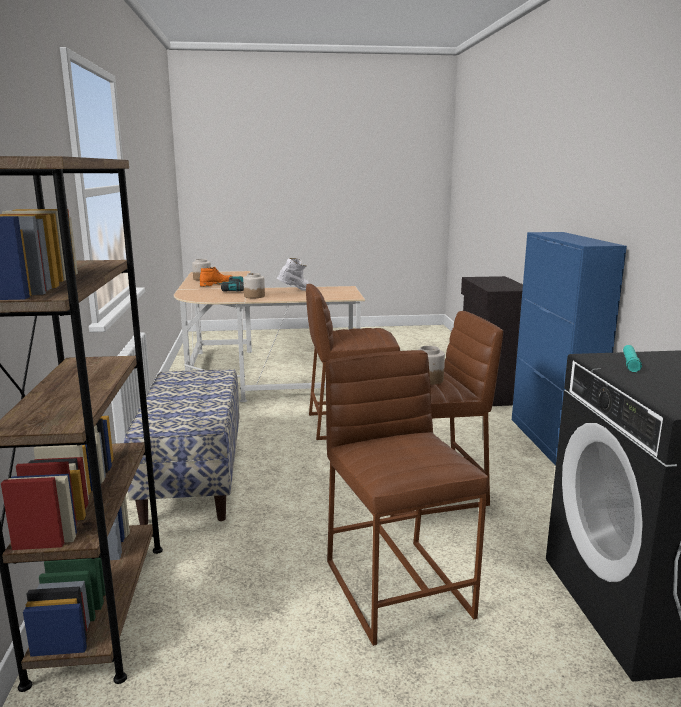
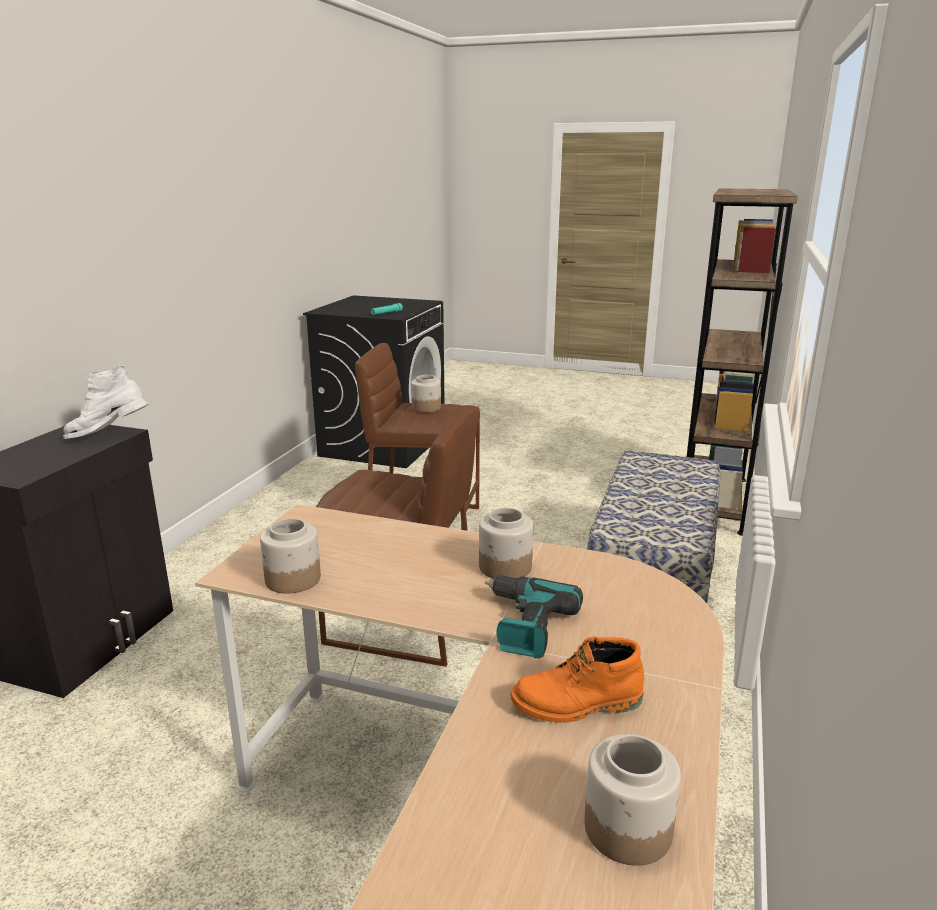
camera: 155 degrees left, 5 degrees up
white boot [277,258,309,291] -> white boot moved to [63,365,148,439]
brown stool [326,350,489,646] -> none
blue cabinet [512,232,627,466] -> none
none -> jar [260,518,321,594]

